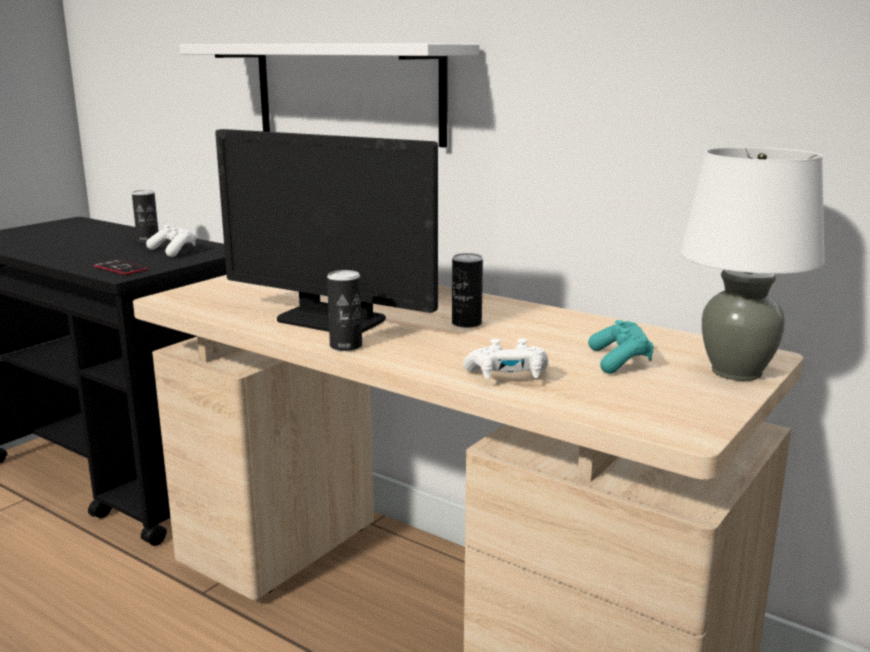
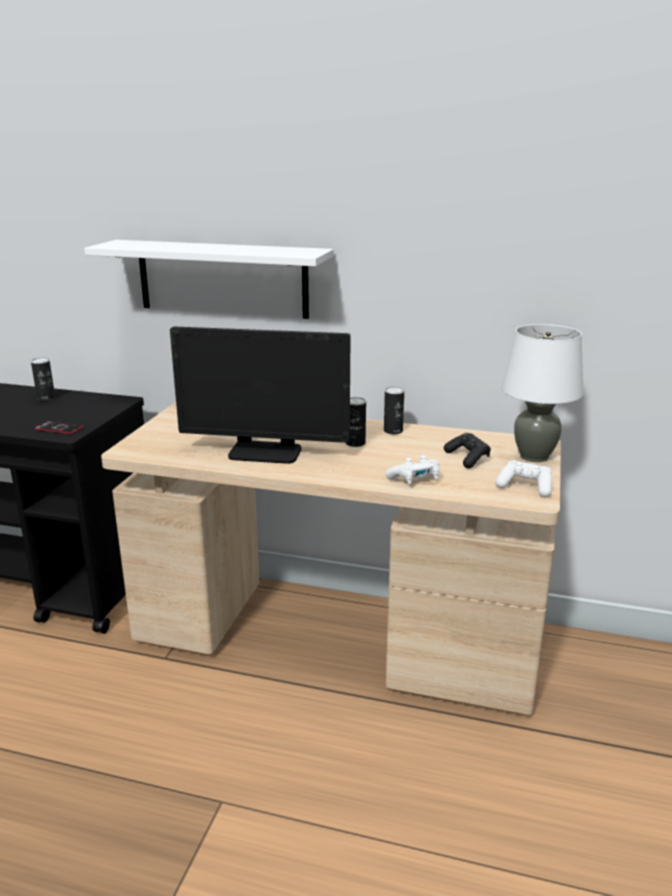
camera: 20 degrees left, 5 degrees up
white game controller [146,225,196,257] -> white game controller moved to [496,460,552,497]
can [327,270,362,351] -> can moved to [384,387,404,435]
turquoise game controller [588,320,654,374] -> black game controller [444,433,491,469]

